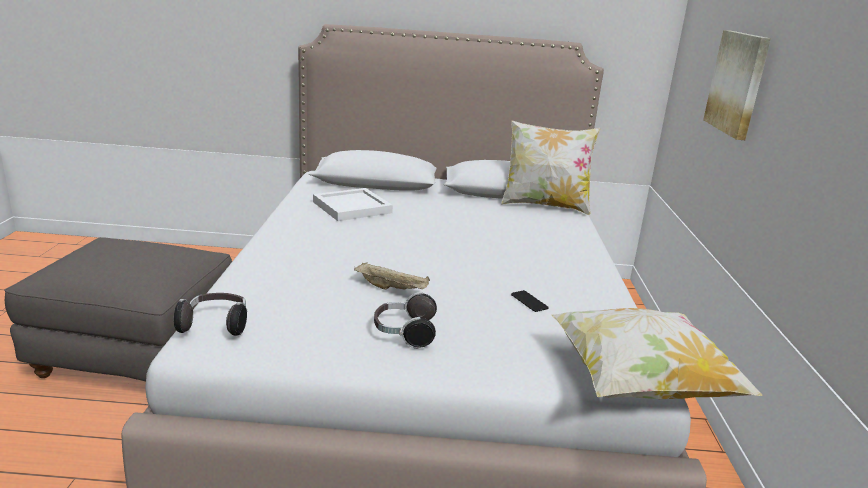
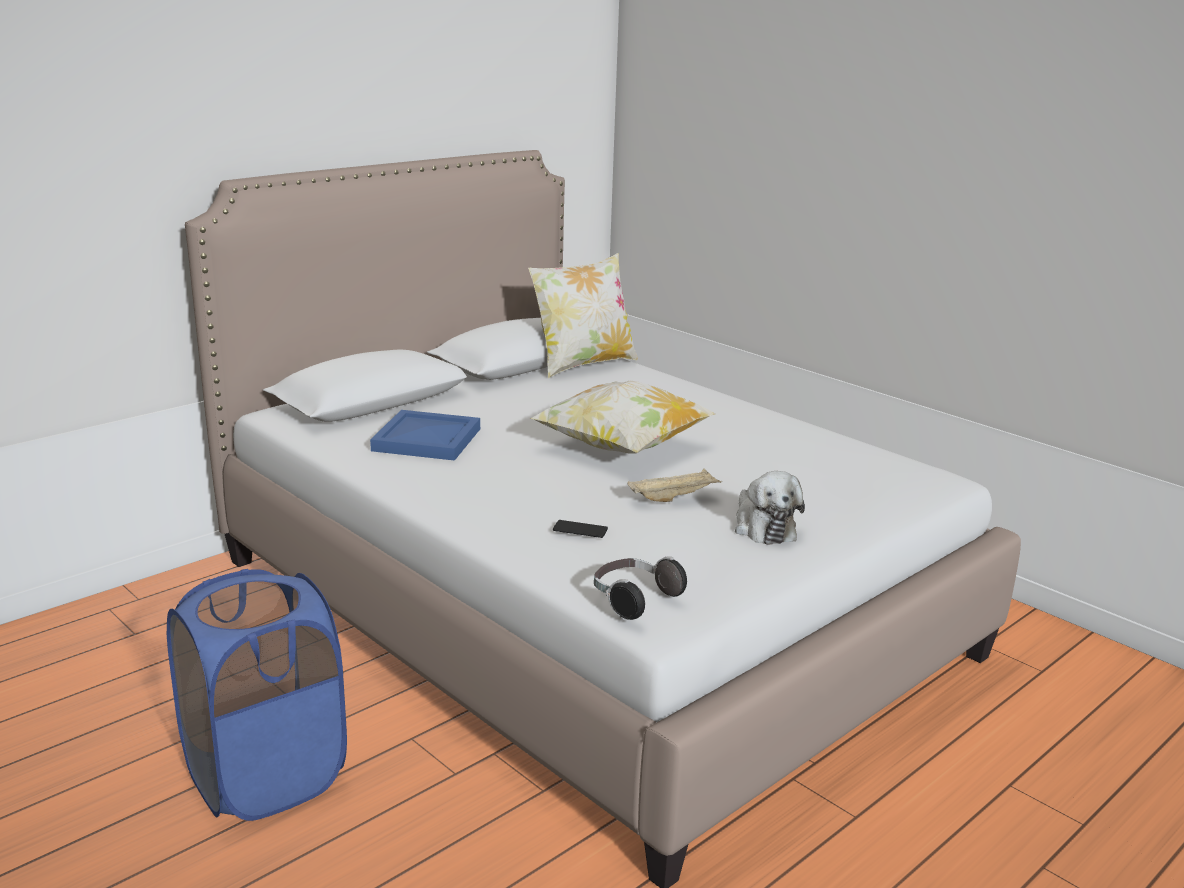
camera: 45 degrees left, 0 degrees up
grey ottoman [5,237,232,381] -> blue laundry basket [167,569,347,821]
white tray [313,188,393,221] -> blue tray [370,410,480,461]
headphones [374,292,437,349] -> plush toy [735,471,805,545]
phone [511,290,549,312] -> phone moved to [553,520,608,538]
pillow [550,308,762,399] -> pillow moved to [529,381,715,454]
picture [703,30,771,140] -> none

